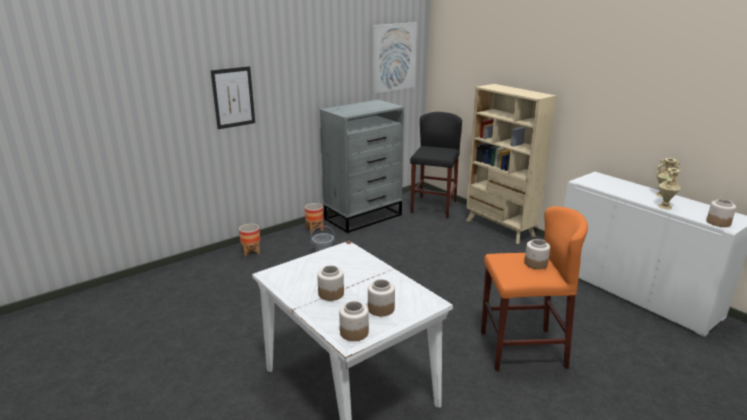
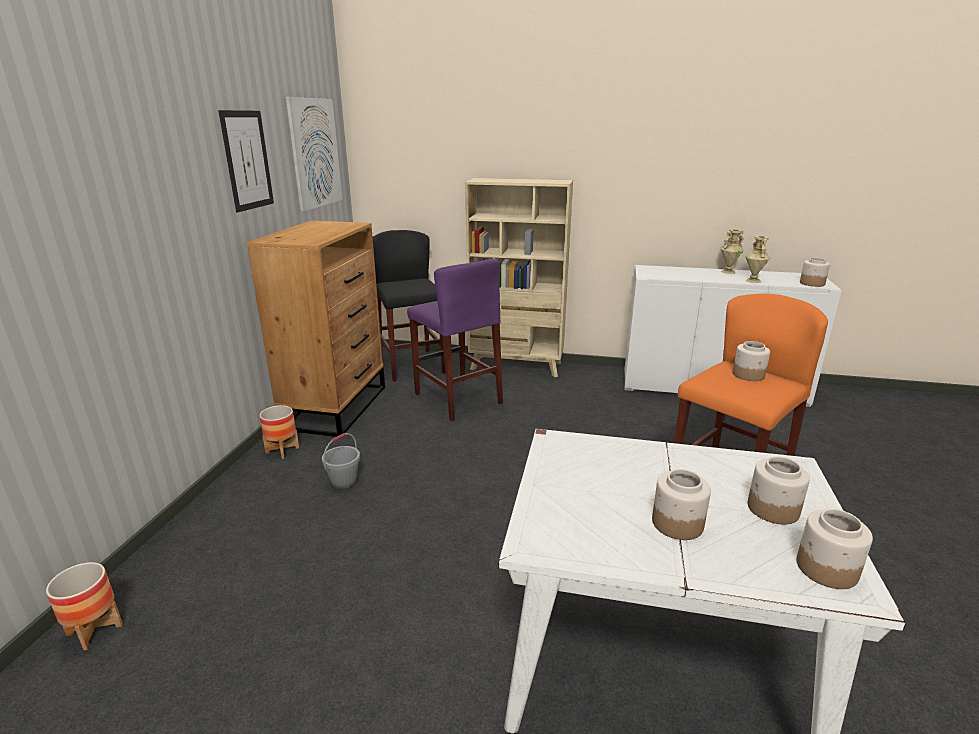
camera: 40 degrees left, 0 degrees up
picture [211,66,255,129] -> picture moved to [218,110,274,212]
planter [239,224,260,257] -> planter moved to [46,562,123,650]
grey dresser [320,99,404,233] -> brown dresser [246,221,385,437]
none -> purple stool [407,259,503,421]

